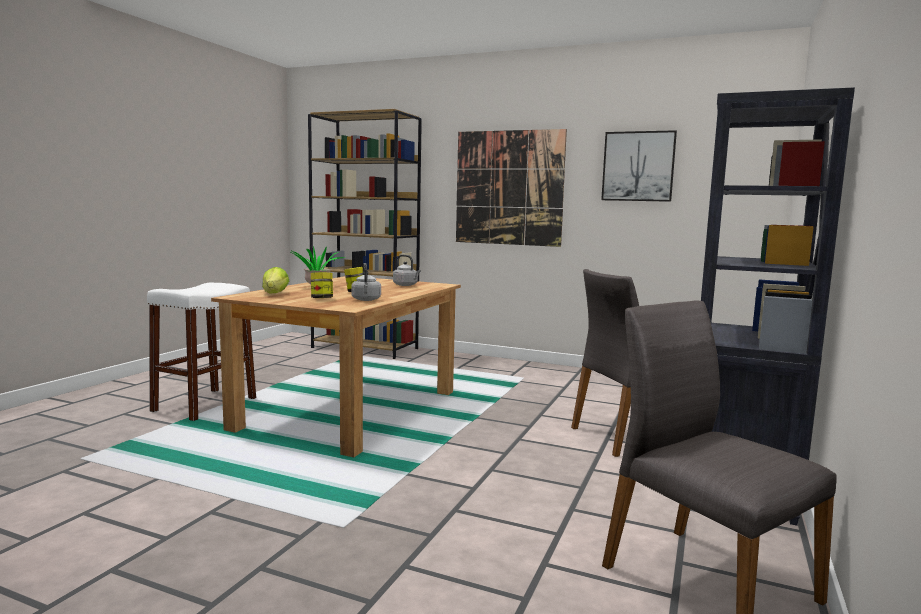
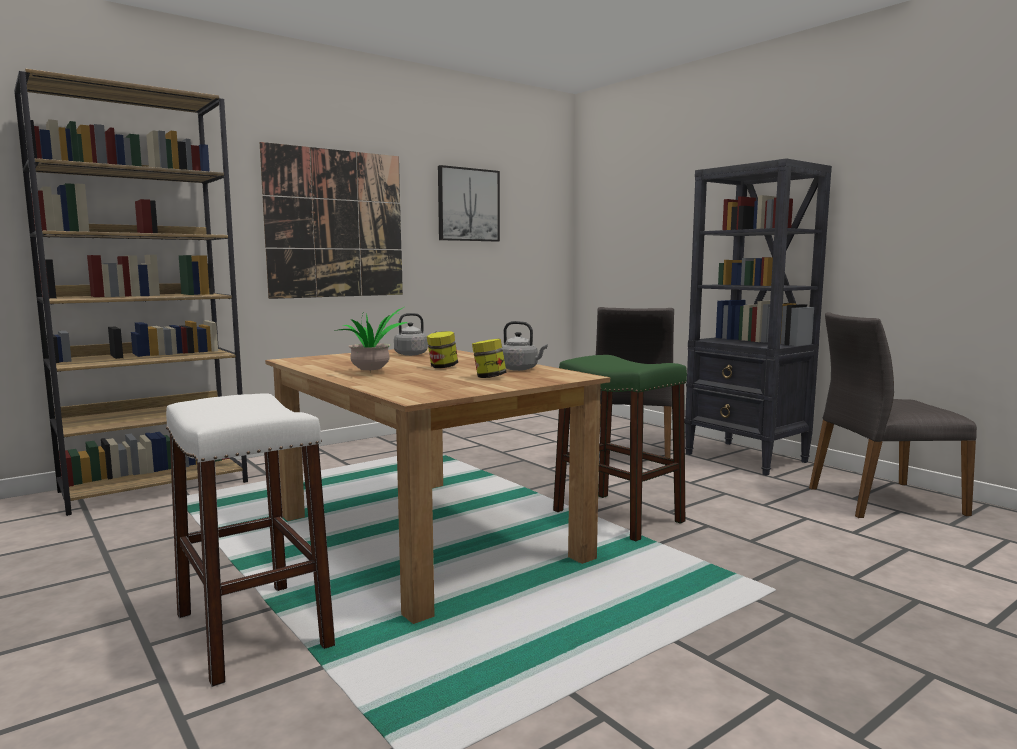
camera: 60 degrees left, 0 degrees up
lettuce [262,267,289,293] -> none
none -> green stool [553,355,687,541]

